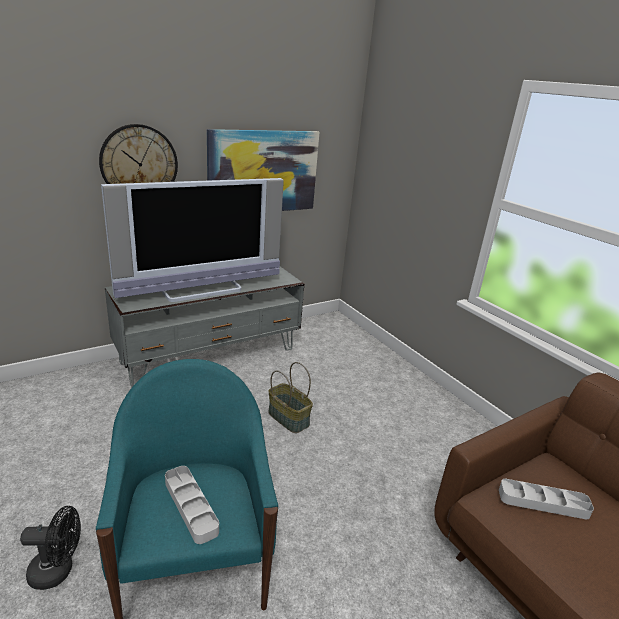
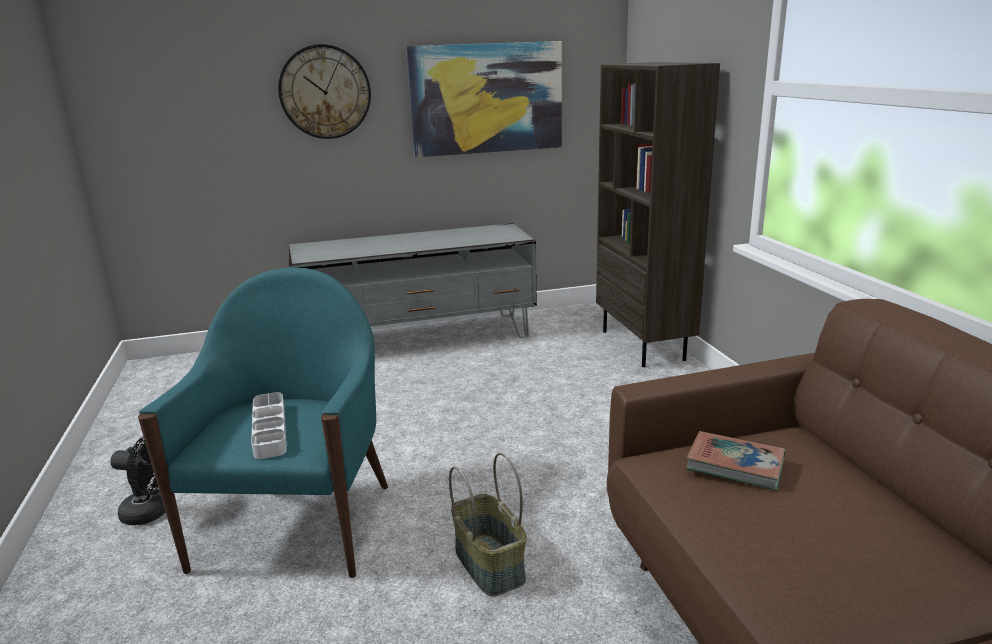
camera: 20 degrees right, 5 degrees down
television [101,178,284,302] -> none
basket [268,362,313,433] -> basket moved to [449,453,527,596]
grey tray [499,479,594,520] -> book [686,431,786,491]
none -> brown bookcase [596,62,720,367]

